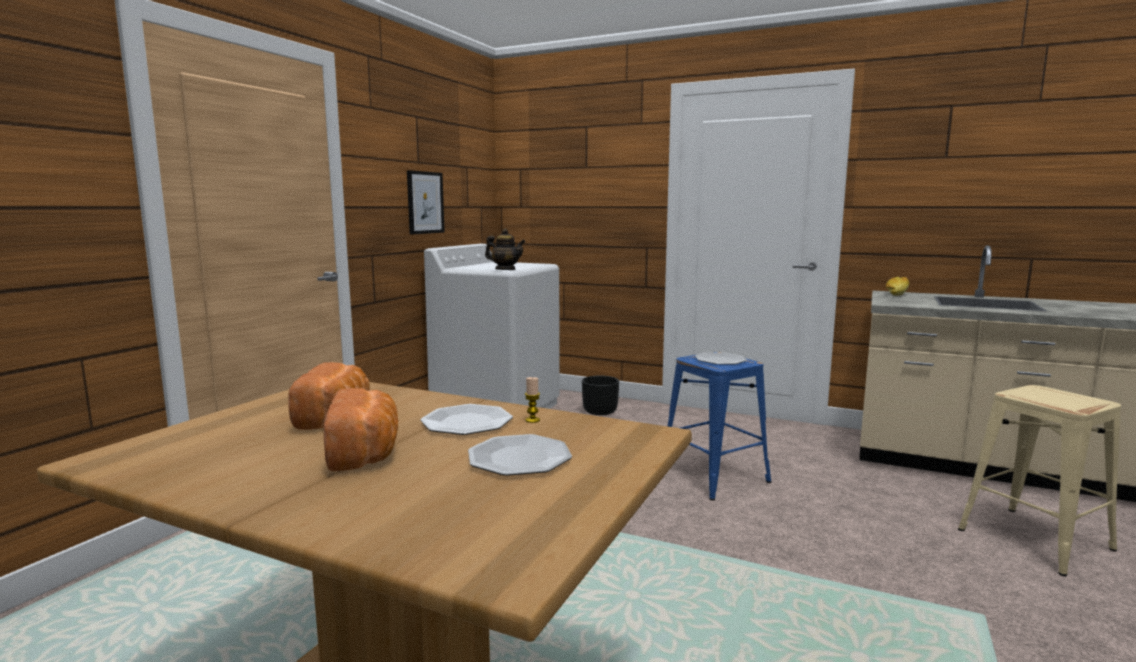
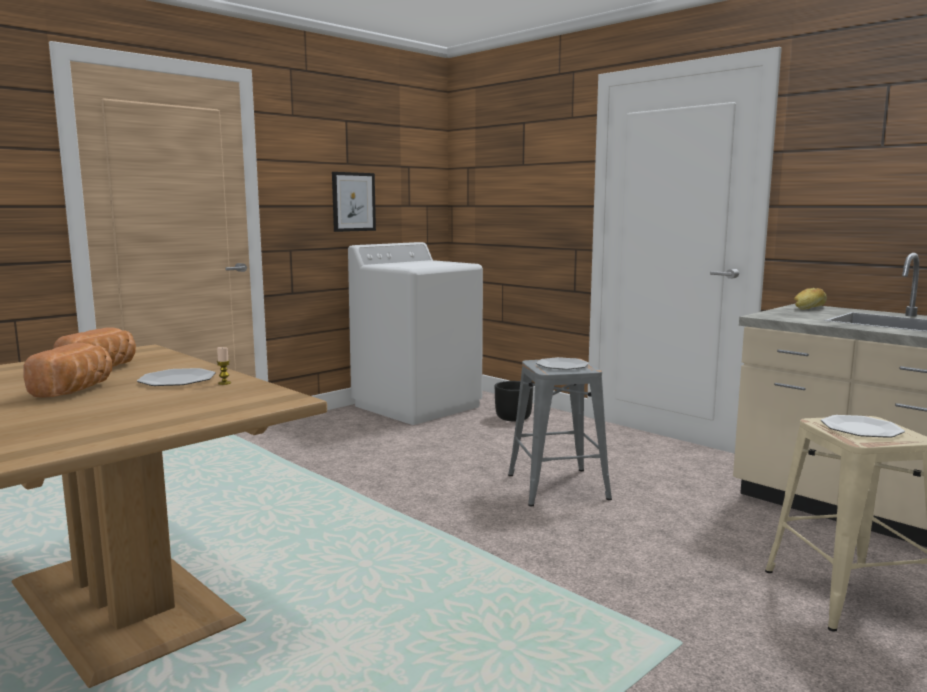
camera: 20 degrees right, 0 degrees up
plate [468,434,572,476] -> plate moved to [821,415,905,438]
teapot [485,228,525,270] -> none
blue stool [668,355,771,501] -> grey stool [508,358,612,506]

